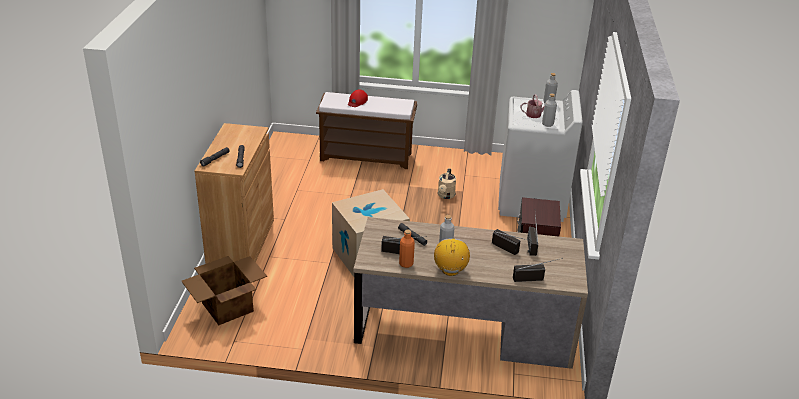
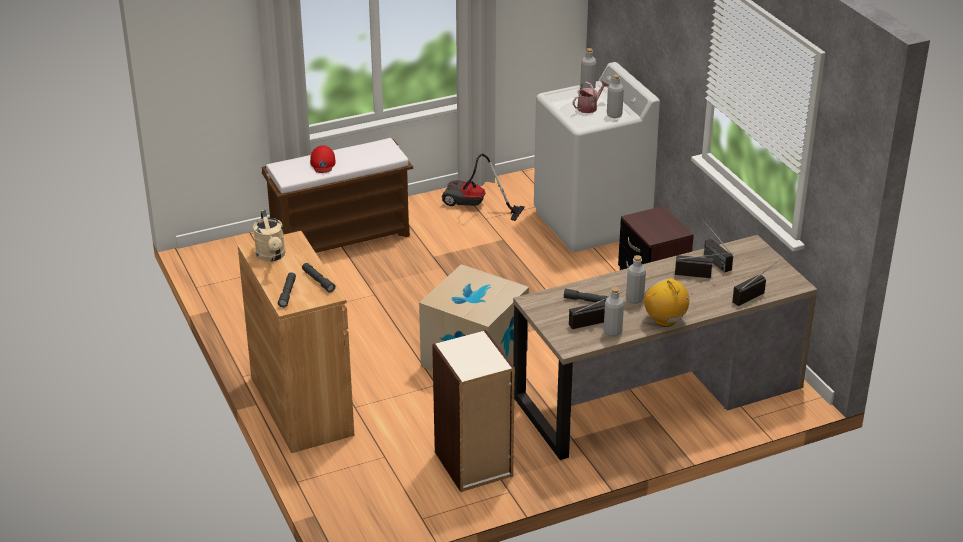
camera: 30 degrees left, 0 degrees up
cardboard box [181,256,267,325] -> none
orange bottle [399,230,415,268] -> grey bottle [604,287,624,337]
beige watering can [438,168,456,199] -> beige watering can moved to [253,210,286,261]
none -> bookcase [432,330,515,492]
none -> vacuum cleaner [442,153,525,221]

